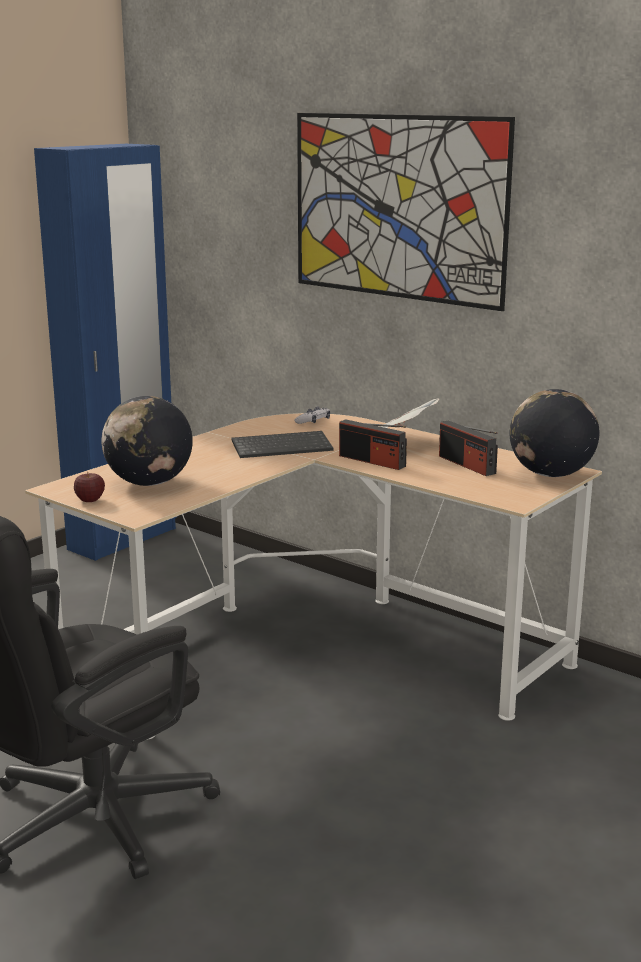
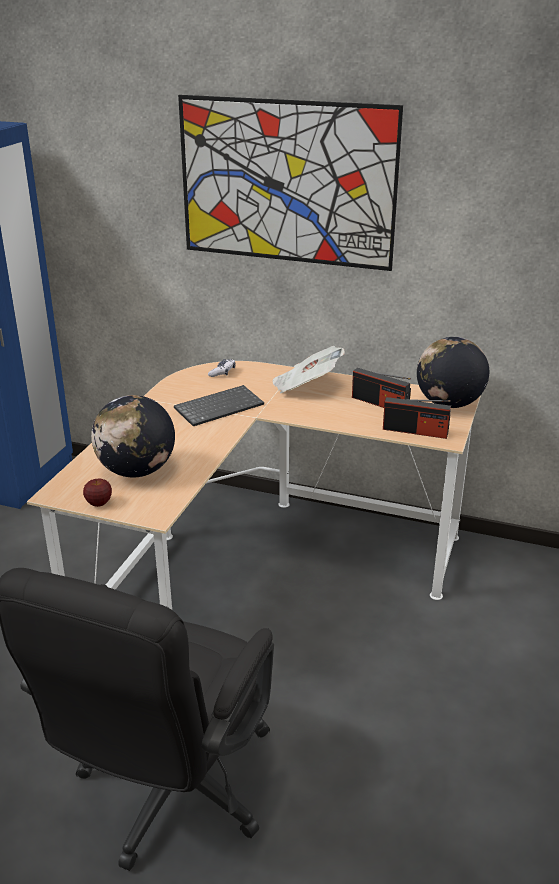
camera: 20 degrees left, 10 degrees up
radio [339,419,407,470] -> radio moved to [383,397,451,439]

